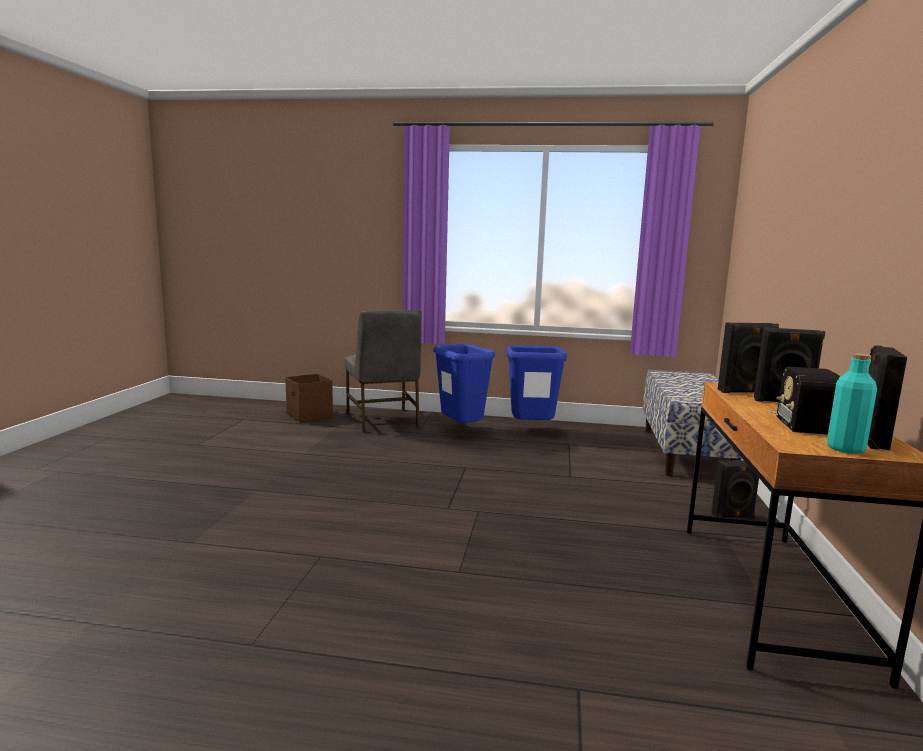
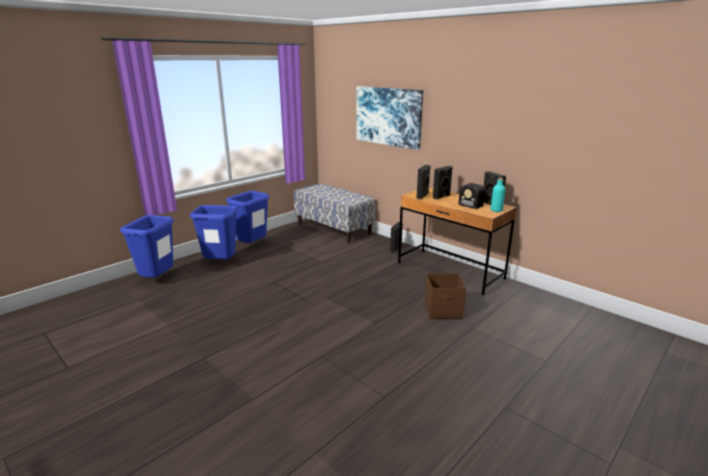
camera: 55 degrees left, 10 degrees up
brown storage box [285,374,333,422] -> brown storage box moved to [425,273,466,319]
grey chair [344,310,422,432] -> blue trash can [120,215,174,278]
none -> picture [356,86,423,150]

